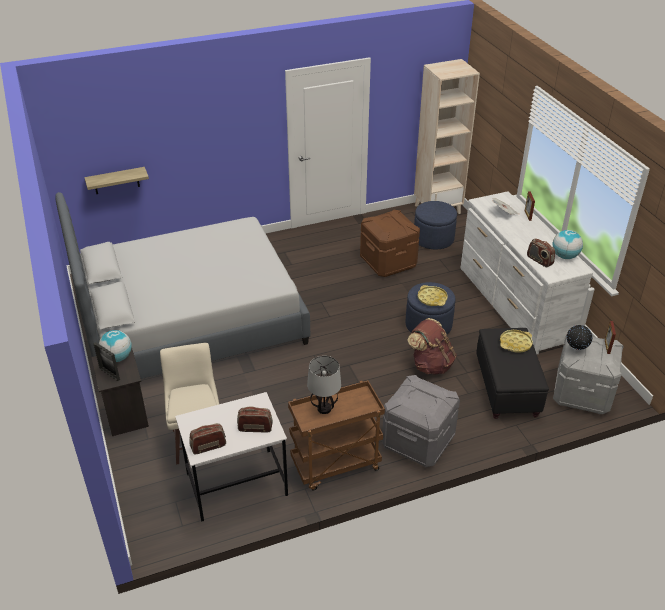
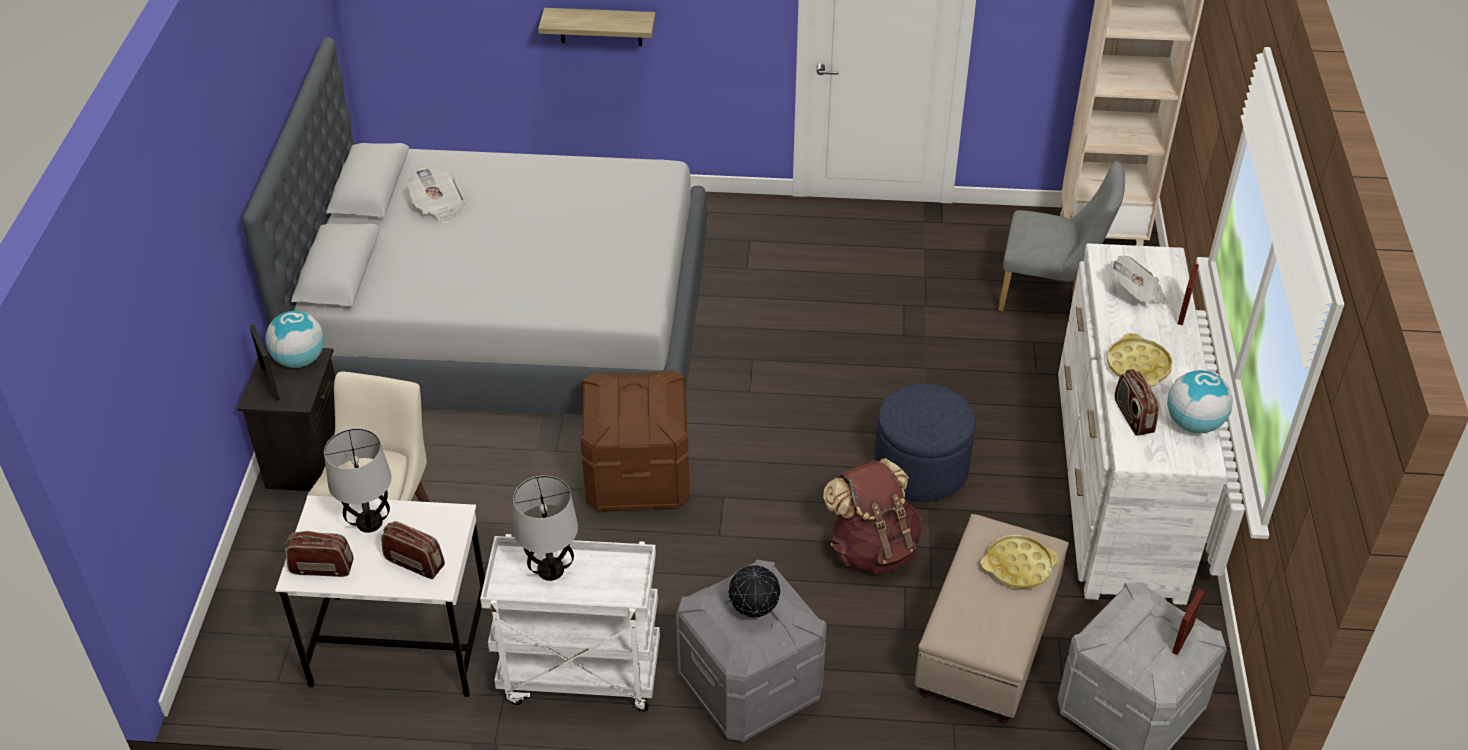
camera: 25 degrees right, 5 degrees up
shelf [84,167,149,194] -> shelf moved to [538,8,656,46]
brown cart [288,380,385,491] -> white cart [480,534,660,712]
brown storage box [360,210,420,277] -> brown storage box moved to [580,369,690,512]
blue ottoman [414,201,457,249] -> grey chair [998,161,1125,311]
yellow tray [418,285,448,306] -> yellow tray moved to [1107,333,1173,387]
black ottoman [476,328,549,419] -> beige ottoman [915,514,1069,724]
globe [567,325,592,350] -> globe moved to [728,565,781,618]
none -> table lamp [324,428,392,533]
none -> newspaper [408,167,466,224]

